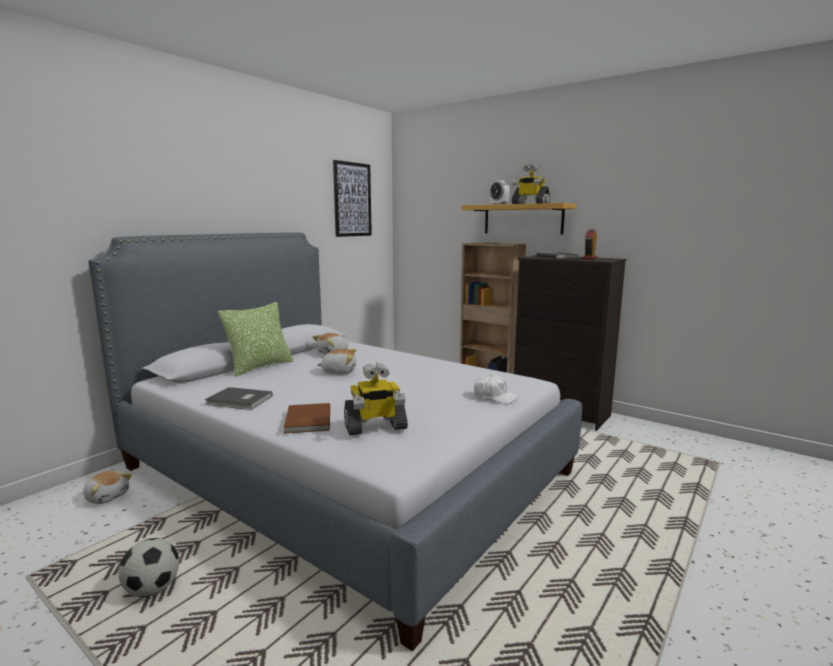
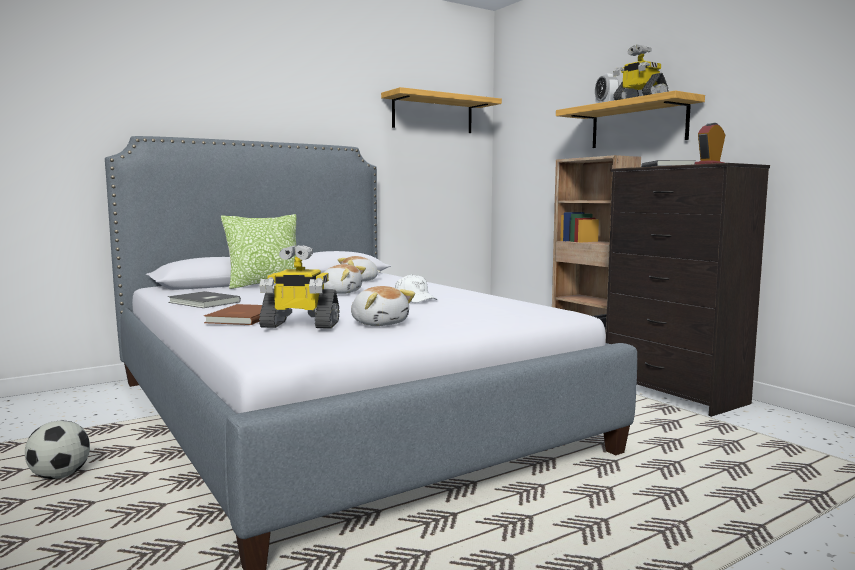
camera: 20 degrees right, 5 degrees down
plush toy [83,471,132,504] -> plush toy moved to [351,286,415,326]
picture [333,160,372,237] -> shelf [381,87,502,133]
white cap [474,375,518,404] -> white cap moved to [395,274,437,303]

